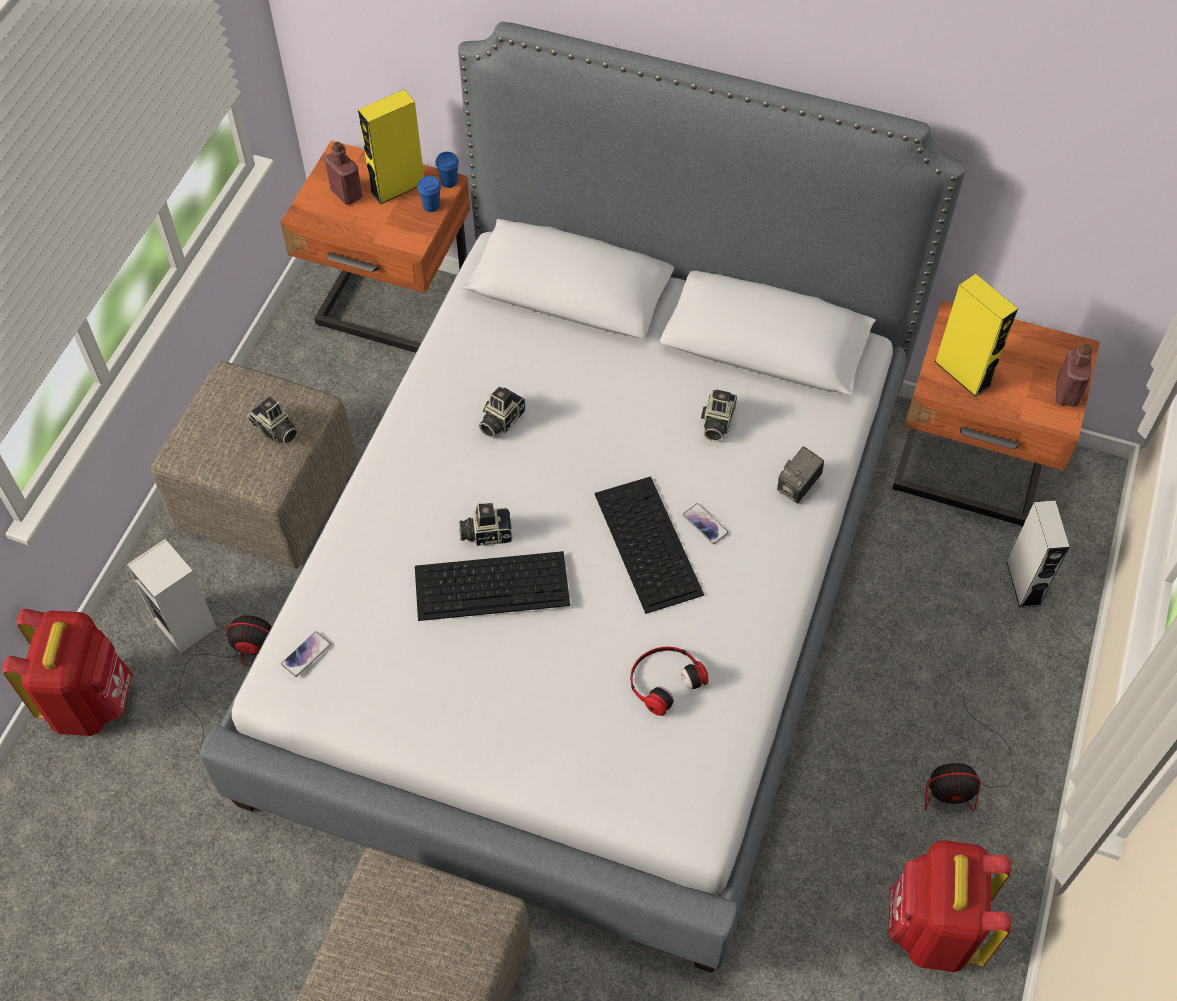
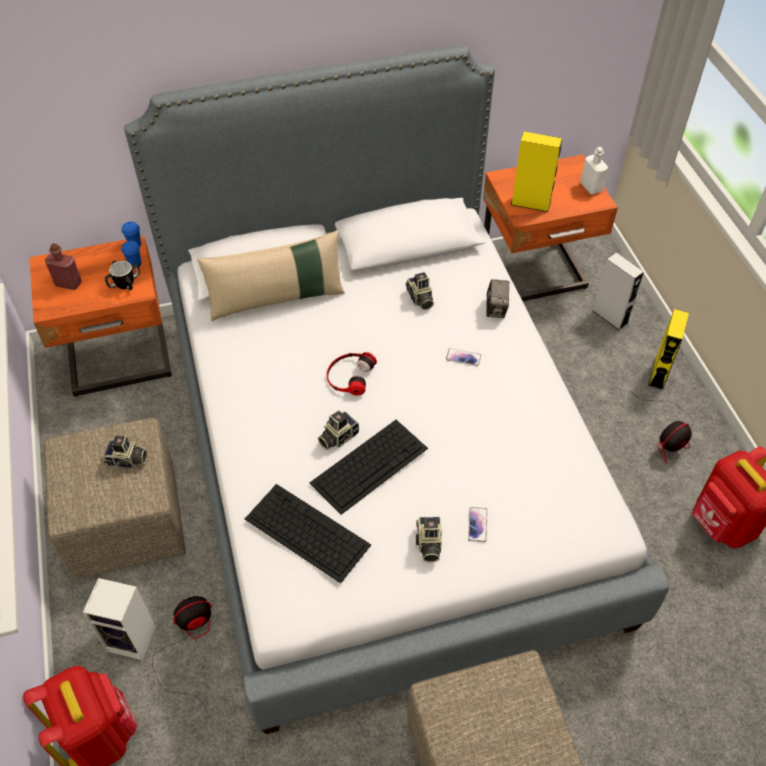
camera: 35 degrees left, 5 degrees down
phone [281,631,331,677] -> phone moved to [468,507,487,542]
yellow speaker [358,89,424,205] -> yellow speaker moved to [648,309,689,390]
camera [479,387,525,438] -> camera moved to [416,517,442,562]
keyboard [594,476,704,614] -> keyboard moved to [245,484,371,583]
headphones [630,647,709,716] -> headphones moved to [327,352,377,396]
red bottle [1056,344,1092,407] -> white bottle [580,147,608,194]
none -> mug [105,261,140,290]
none -> beige pillow [197,230,345,321]

